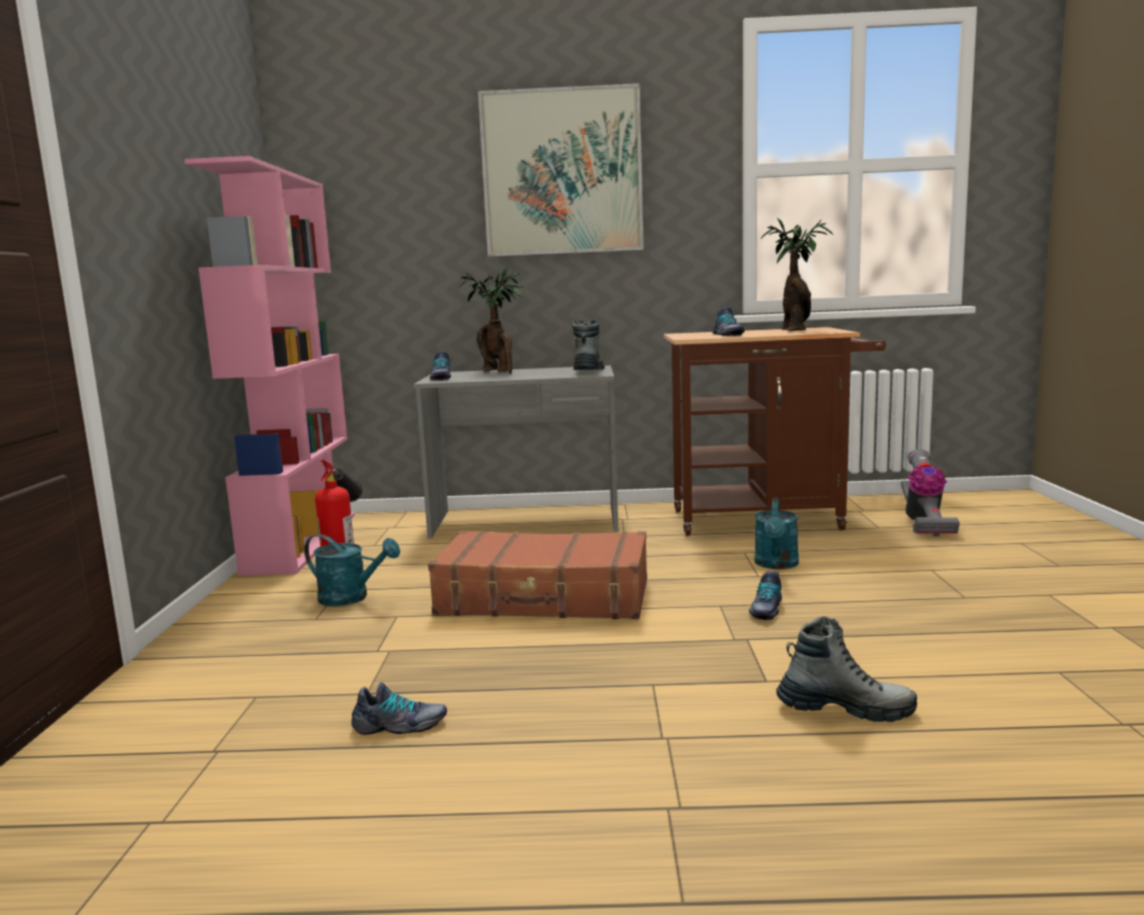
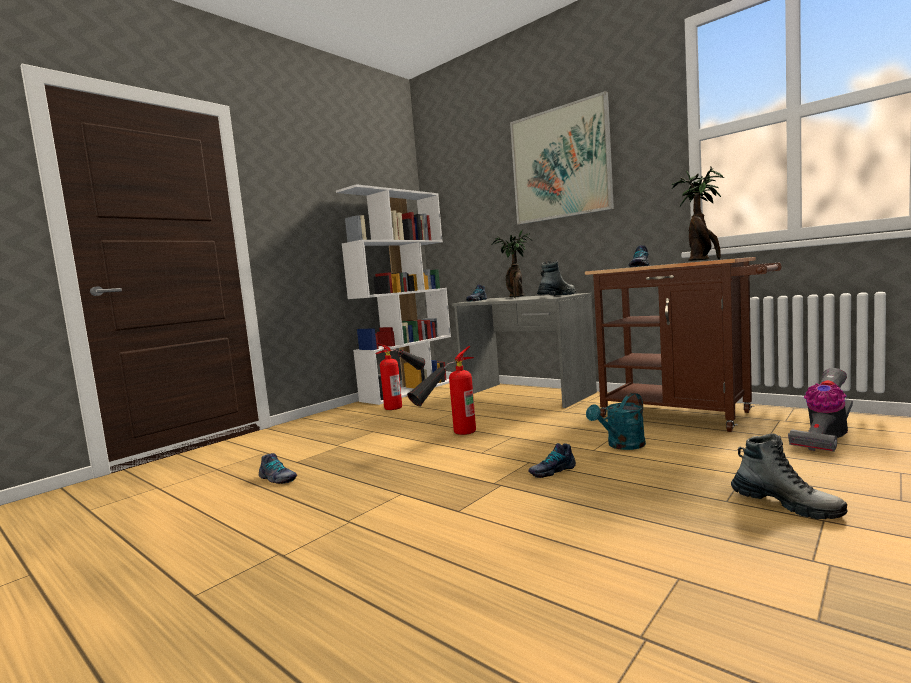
camera: 40 degrees right, 5 degrees down
pink bookcase [184,156,355,576] -> white bookcase [336,184,451,405]
turquoise watering can [304,534,400,606] -> none
brown suitcase [428,531,647,619] -> fire extinguisher [407,346,476,435]
boot [776,616,917,722] -> boot moved to [731,433,848,519]

